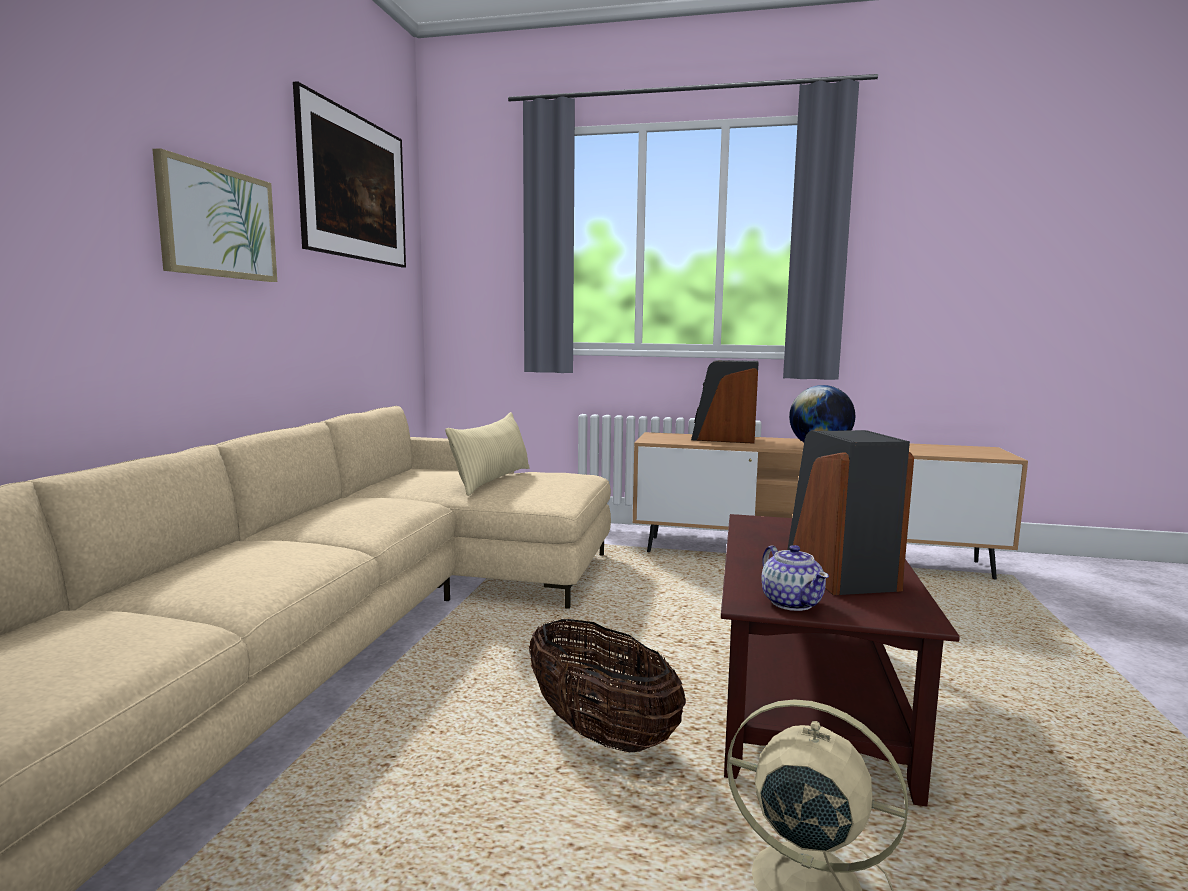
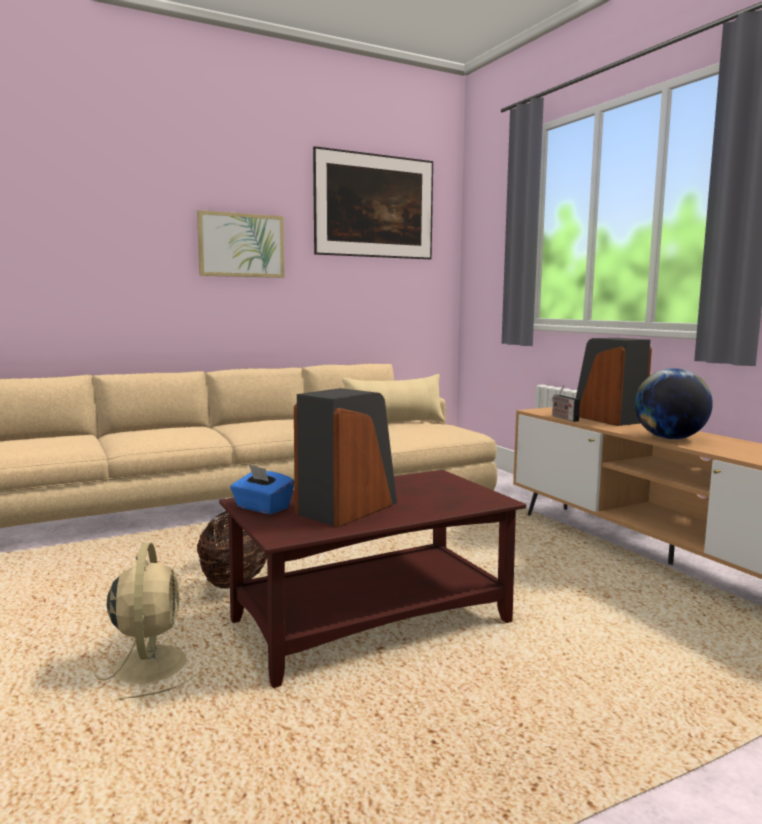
camera: 50 degrees right, 0 degrees up
teapot [762,545,829,611] -> blue tissue box [230,465,294,515]
none -> radio [552,385,580,422]

